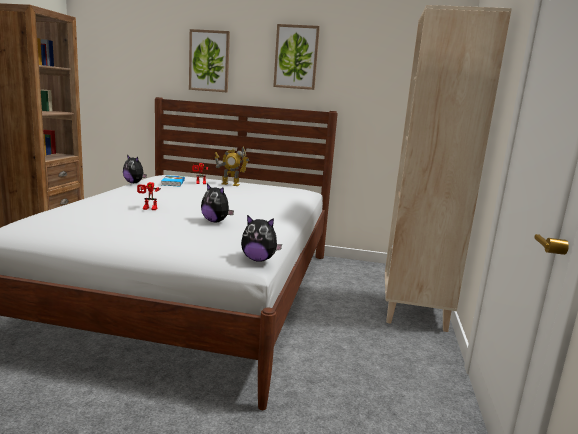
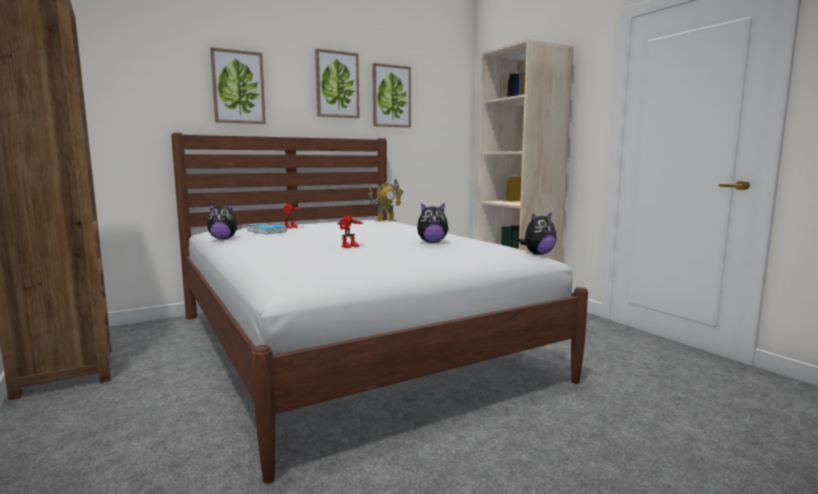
camera: 40 degrees left, 5 degrees down
toy robot [215,146,249,186] -> toy robot moved to [368,179,404,221]
none -> picture [372,63,411,128]

